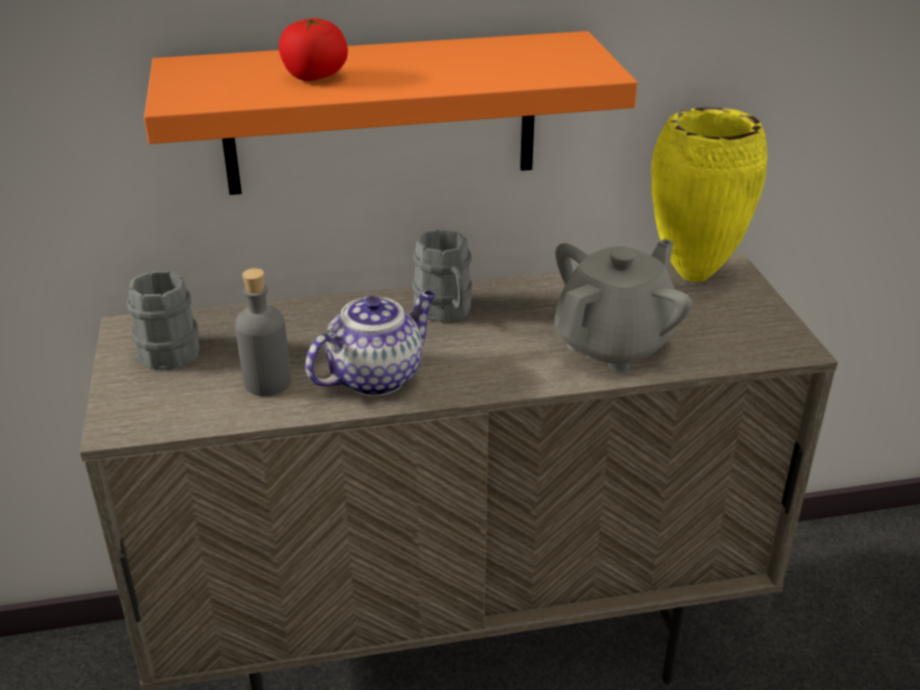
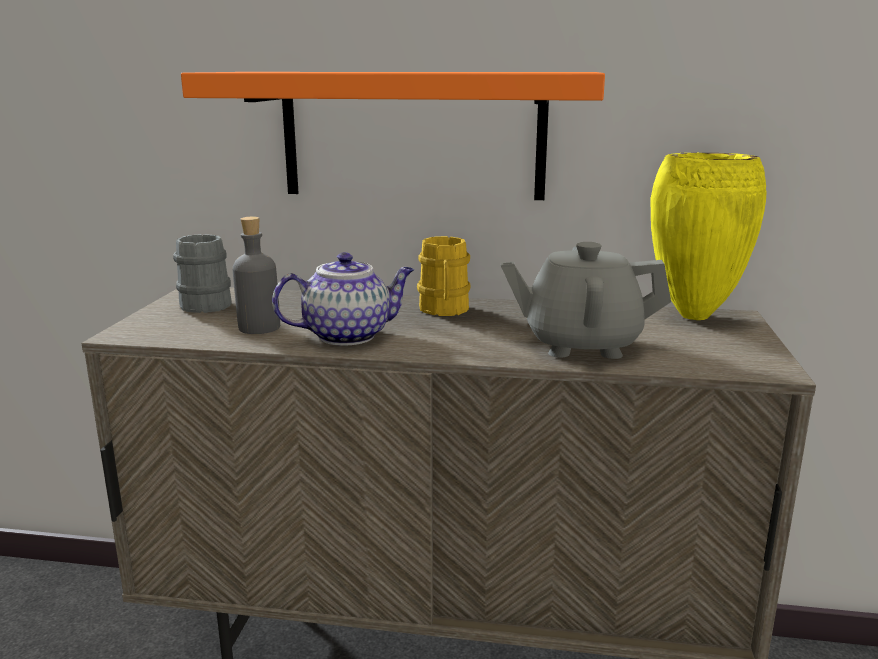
camera: 20 degrees right, 15 degrees down
tomato [279,18,348,81] -> none
grey mug [412,229,472,323] -> yellow mug [417,236,470,316]
grey teapot [555,239,692,373] -> grey teapot turned 150 degrees counterclockwise [501,242,671,359]

